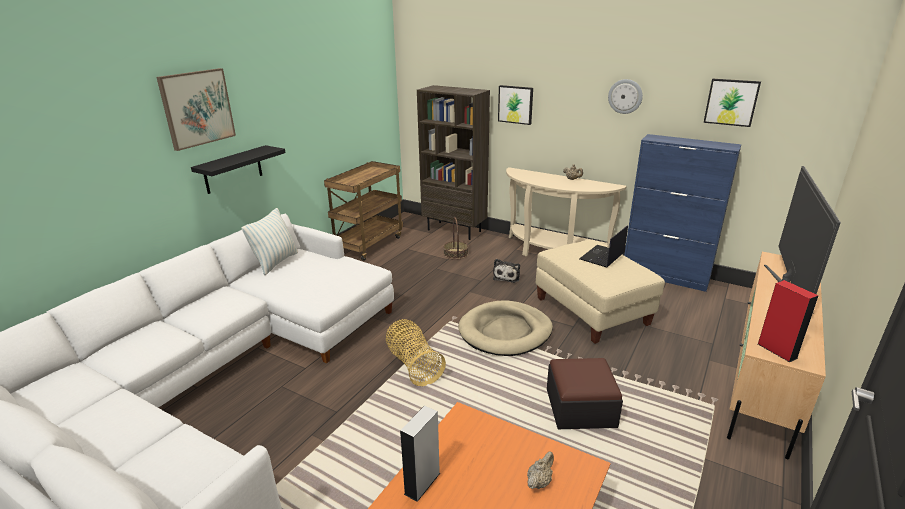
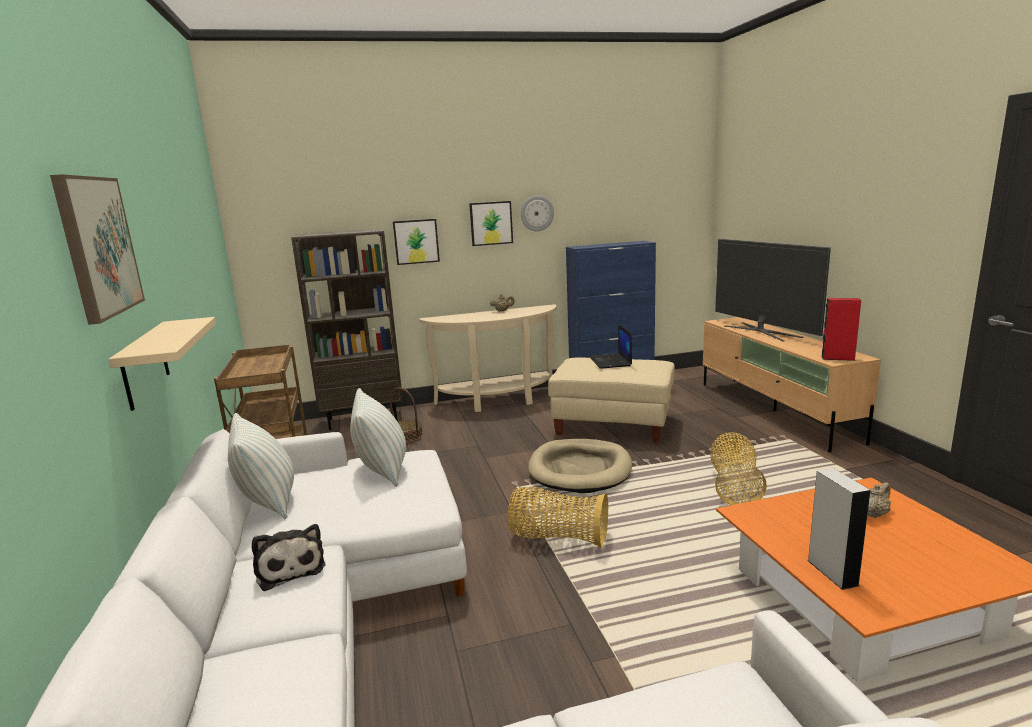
camera: 45 degrees left, 10 degrees down
black shelf [191,145,286,194] -> beige shelf [109,317,216,411]
plush toy [493,259,520,283] -> plush toy moved to [252,524,325,591]
beige teapot [527,451,554,489] -> beige teapot turned 60 degrees clockwise [868,482,891,518]
ottoman [547,358,623,429] -> basket [710,432,767,505]
picture [704,79,761,127] -> picture moved to [469,201,513,246]
none -> pillow [350,388,406,487]

